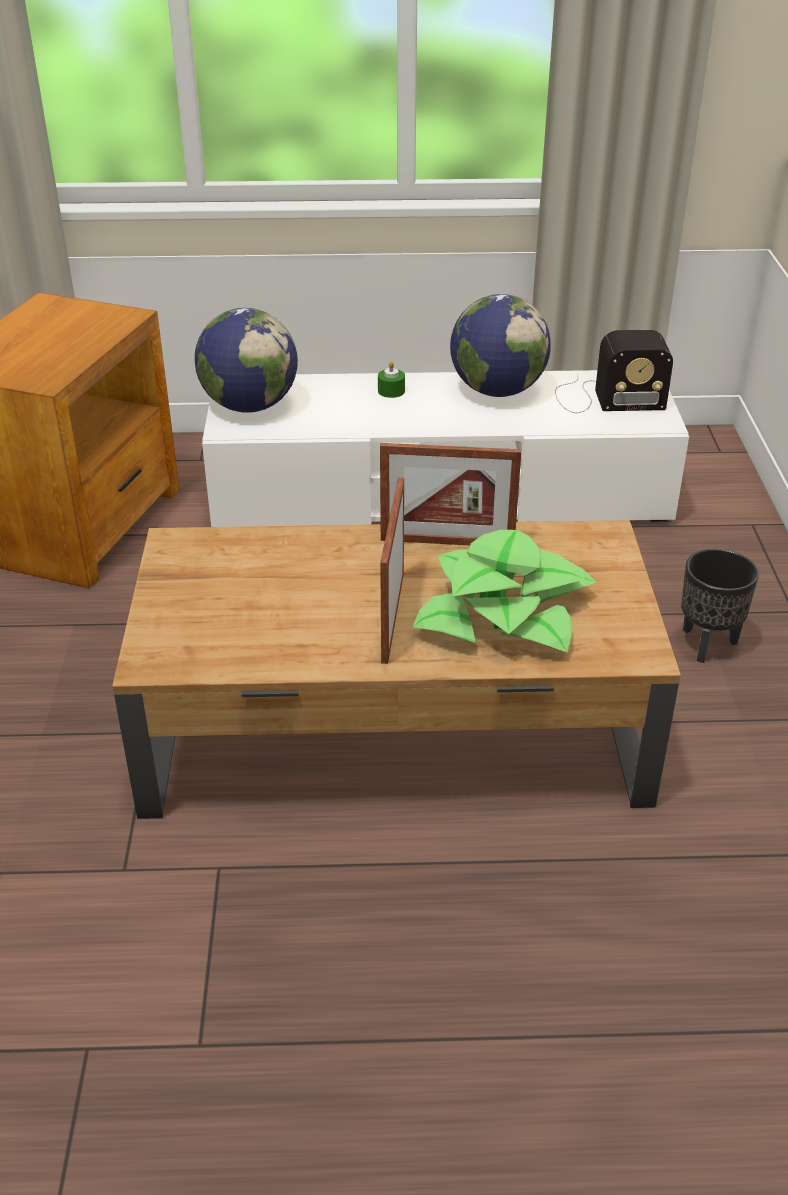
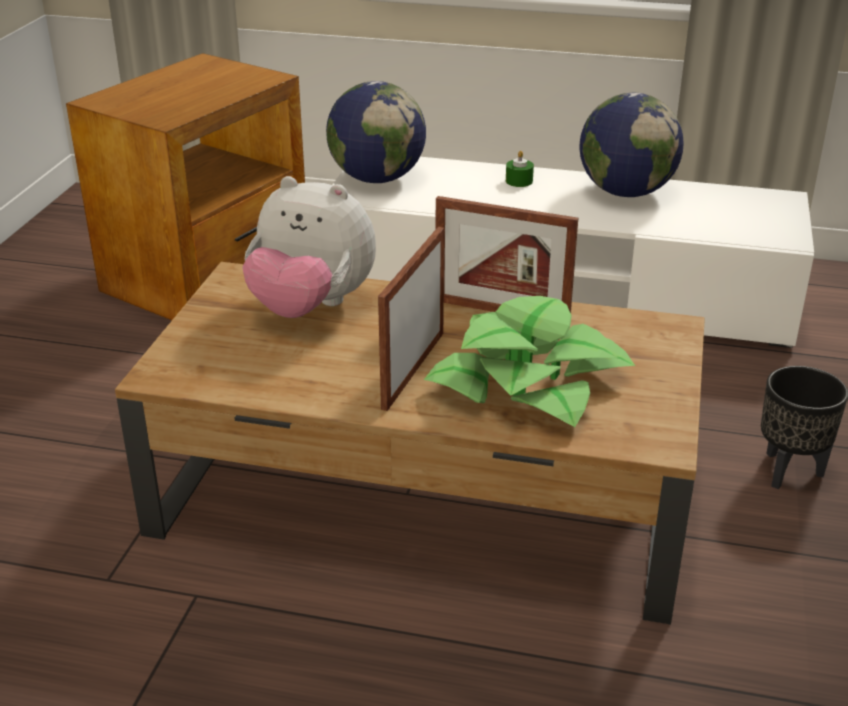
camera: 15 degrees right, 5 degrees down
radio [555,330,673,413] -> none
none -> plush toy [242,176,376,318]

